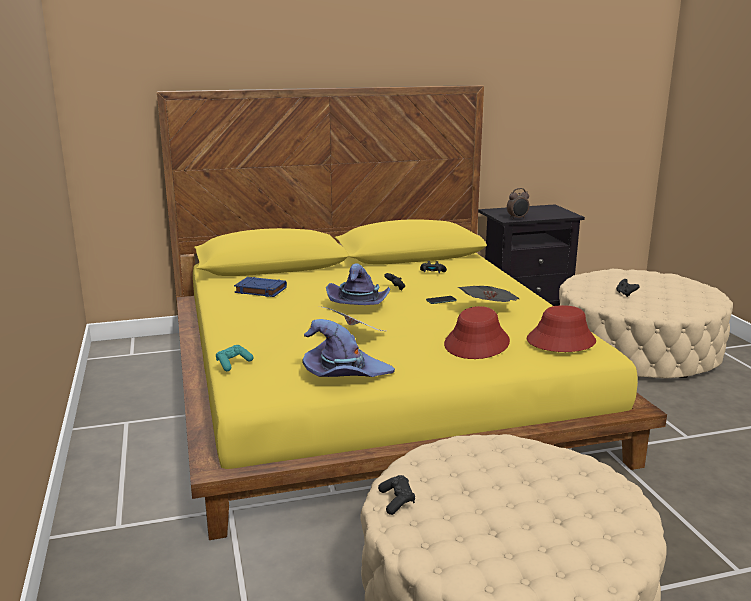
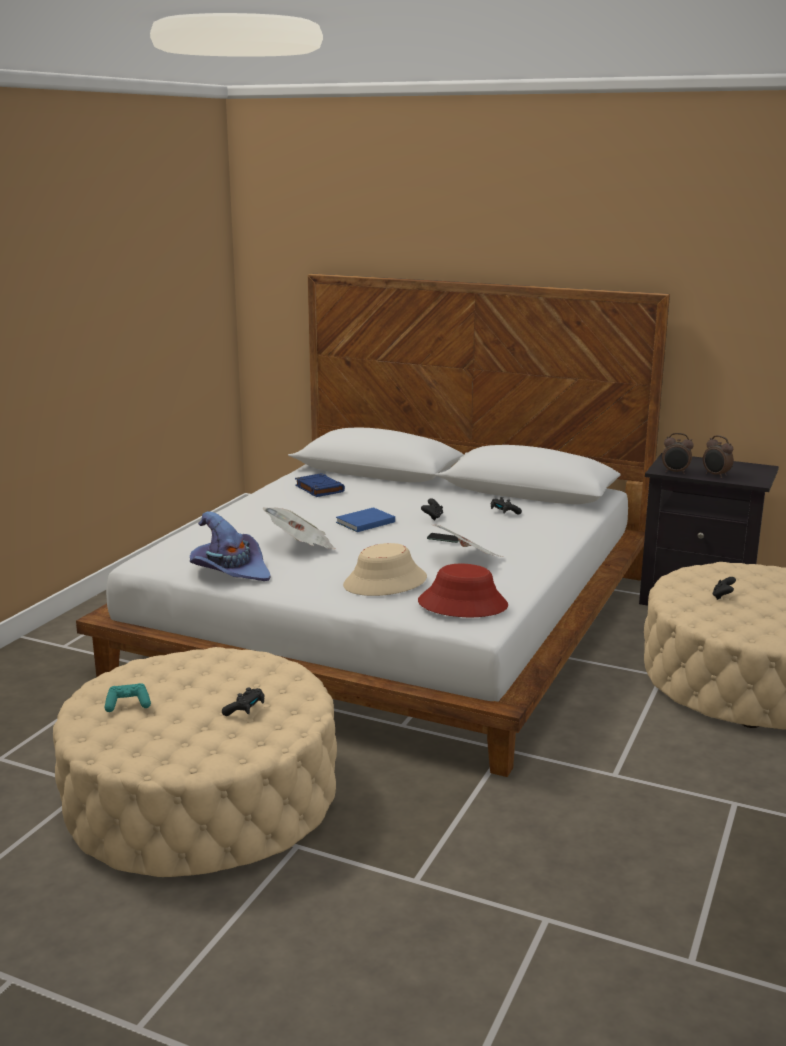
camera: 40 degrees right, 0 degrees up
yellow bed [157,85,667,540] -> white bed [76,274,670,777]
turquoise game controller [216,345,253,371] -> turquoise game controller moved to [105,683,151,712]
purple hat [326,263,390,305] -> blue book [336,507,395,532]
black game controller [378,475,415,515] -> black game controller moved to [222,687,265,716]
red hat [444,306,510,359] -> beige hat [343,543,427,596]
none -> alarm clock [703,435,734,478]

